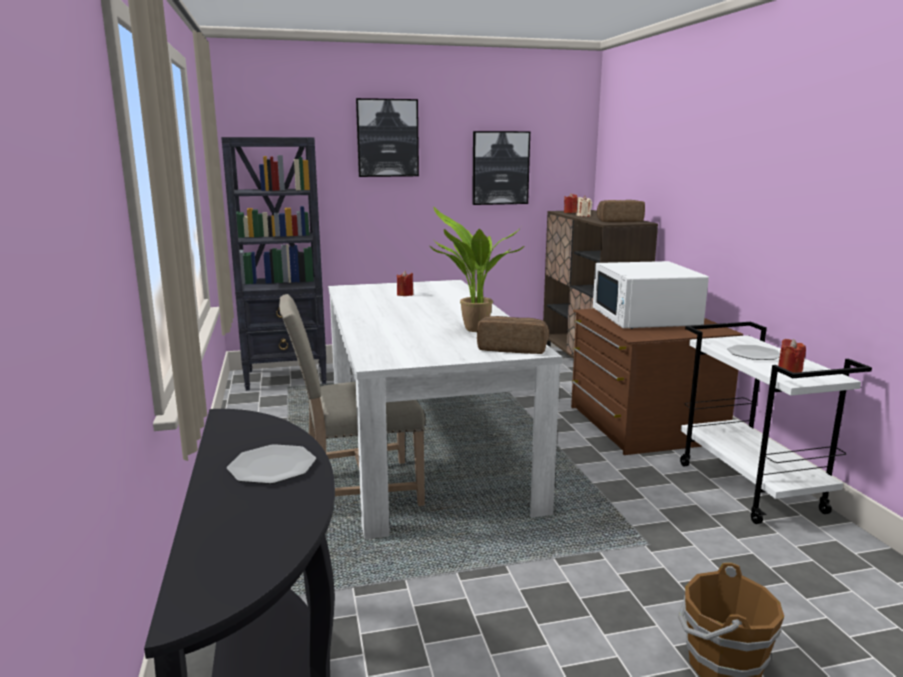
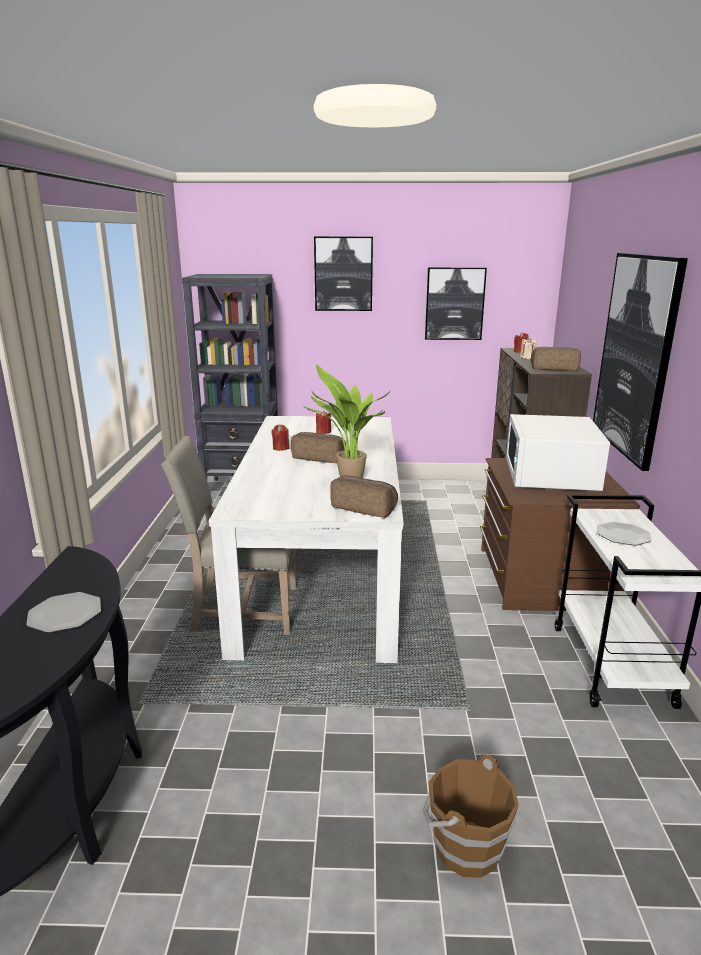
camera: 15 degrees right, 5 degrees up
red candle [778,339,806,373] -> red candle moved to [271,425,289,451]
none -> bread [291,432,346,463]
none -> picture [593,253,688,471]

